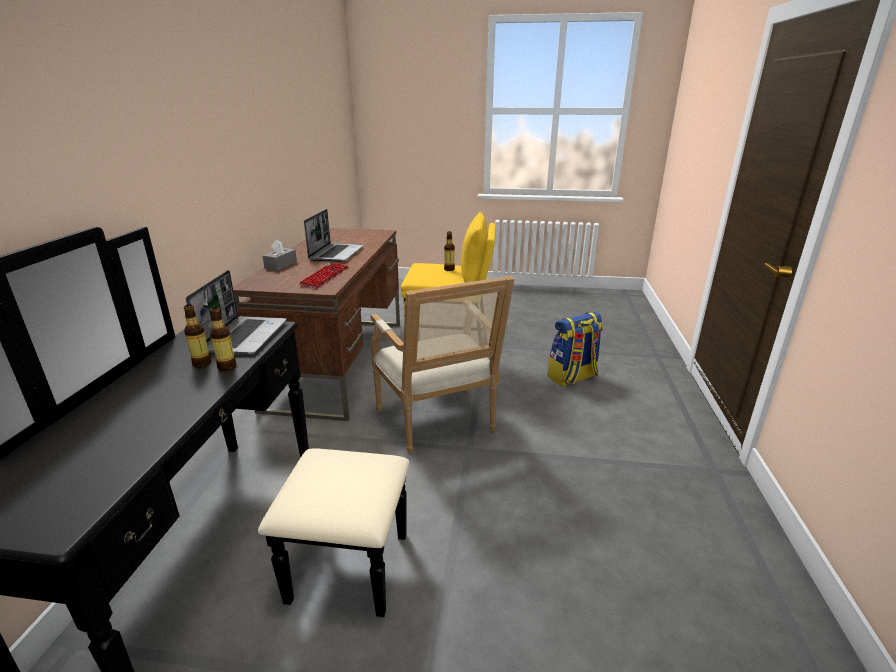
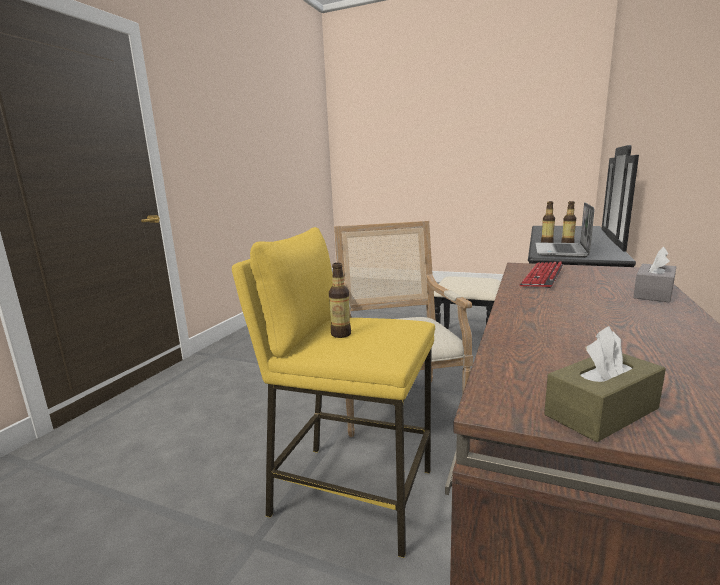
camera: 165 degrees left, 10 degrees down
laptop [304,209,364,262] -> none
backpack [548,312,603,387] -> none
none -> brown tissue box [544,326,666,442]

